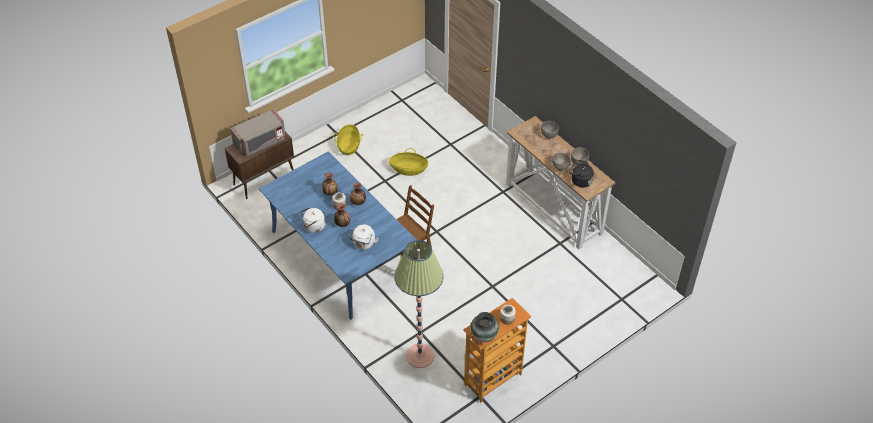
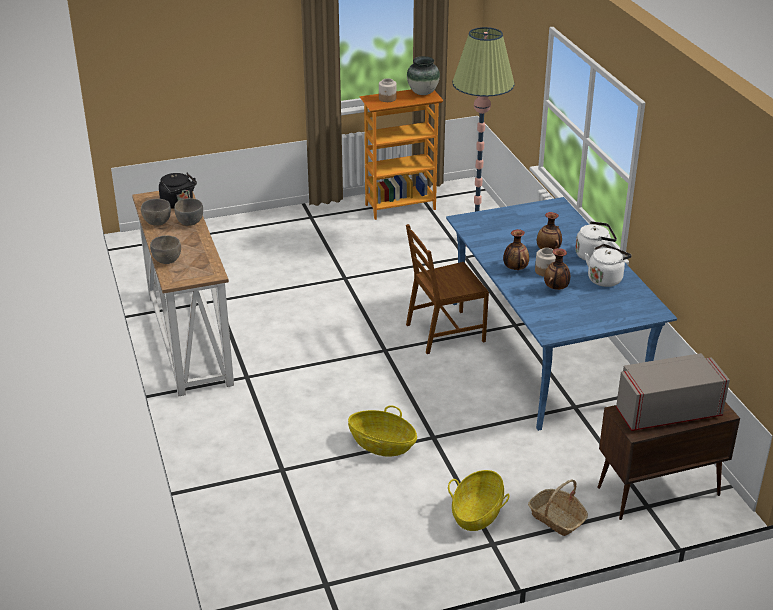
camera: 160 degrees left, 15 degrees down
white kettle [349,225,379,250] -> white kettle moved to [585,244,632,287]
none -> basket [528,479,588,536]

